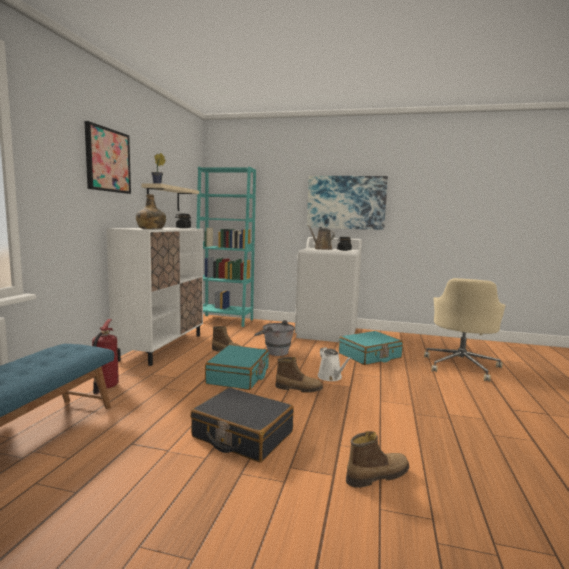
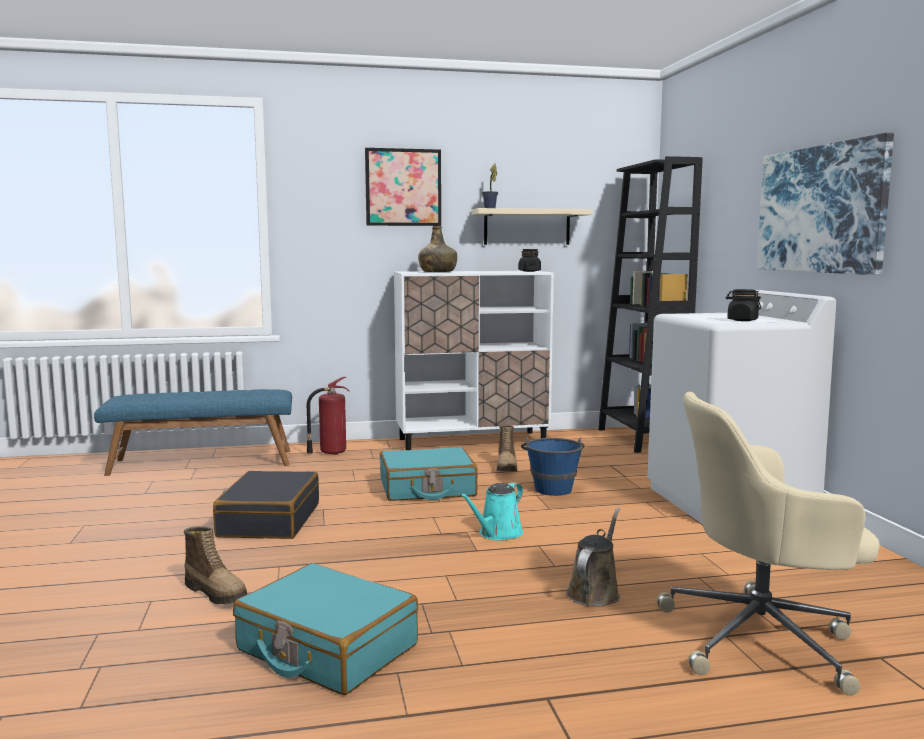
camera: 65 degrees right, 0 degrees up
turquoise bookcase [196,167,256,327] -> black bookcase [598,156,703,453]
grey bucket [254,320,295,356] -> blue bucket [521,437,585,496]
boot [275,357,323,393] -> none
brown watering can [307,225,335,250] -> brown watering can moved to [566,508,620,607]
white watering can [318,347,352,381] -> turquoise watering can [459,482,523,540]
turquoise suitcase [339,331,403,365] -> turquoise suitcase moved to [233,563,418,695]

